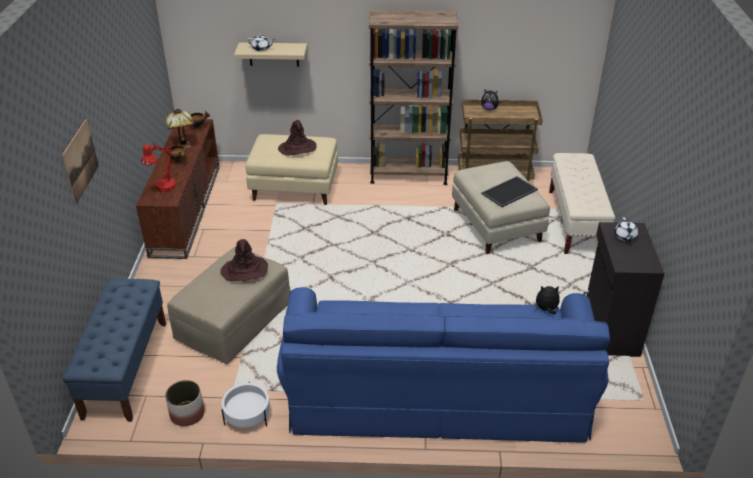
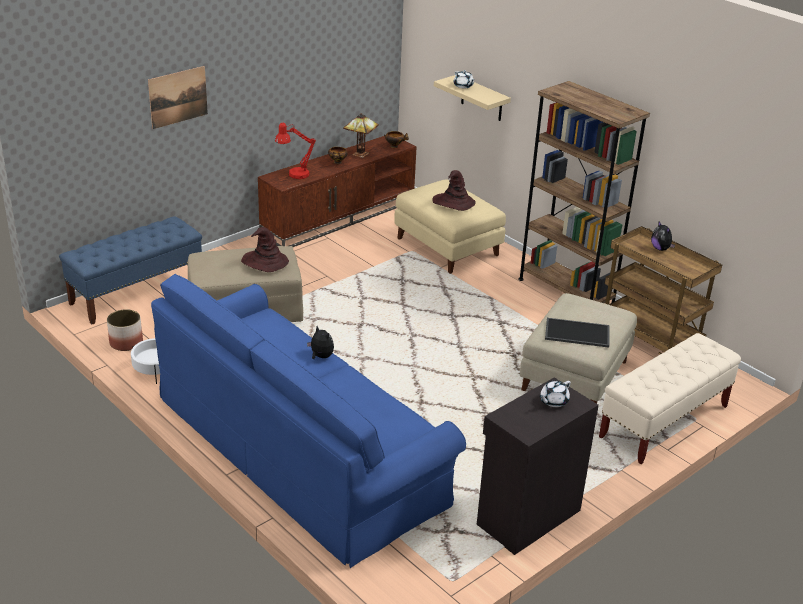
camera: 45 degrees right, 5 degrees down
plush toy [535,286,560,314] -> plush toy moved to [307,326,334,359]

